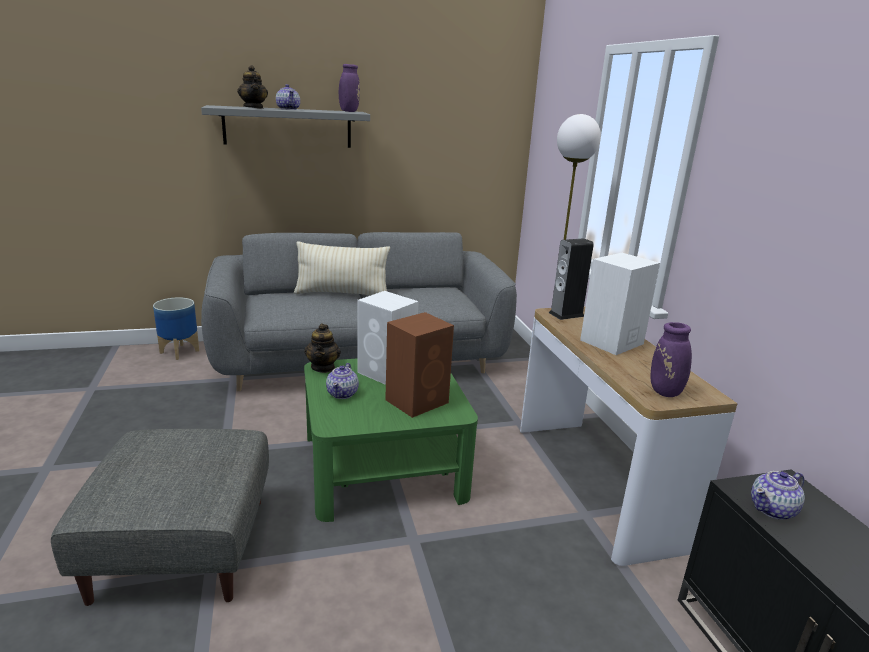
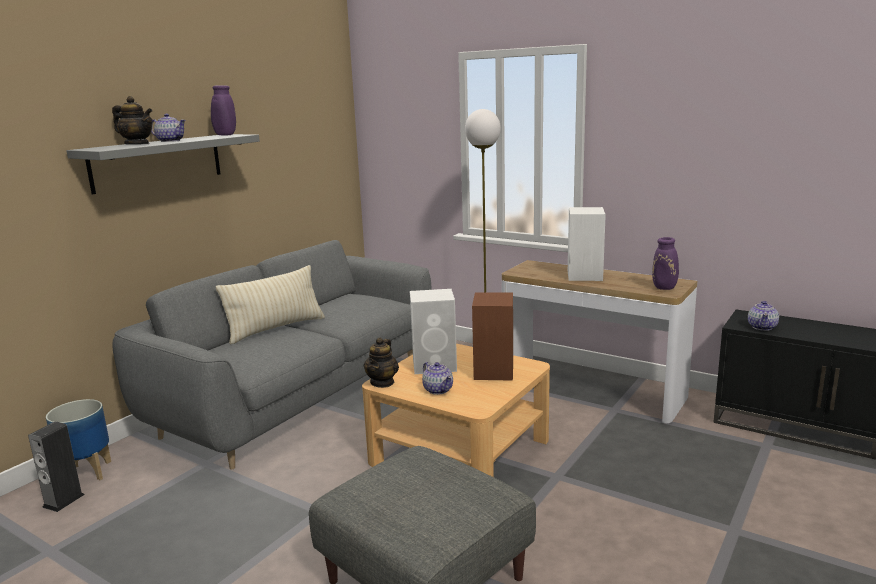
camera: 40 degrees left, 5 degrees down
teapot [304,324,341,373] -> teapot turned 60 degrees clockwise [364,337,399,388]
green coffee table [304,359,478,522] -> beige coffee table [362,344,550,477]
speaker [549,238,594,320] -> speaker moved to [28,421,85,512]

